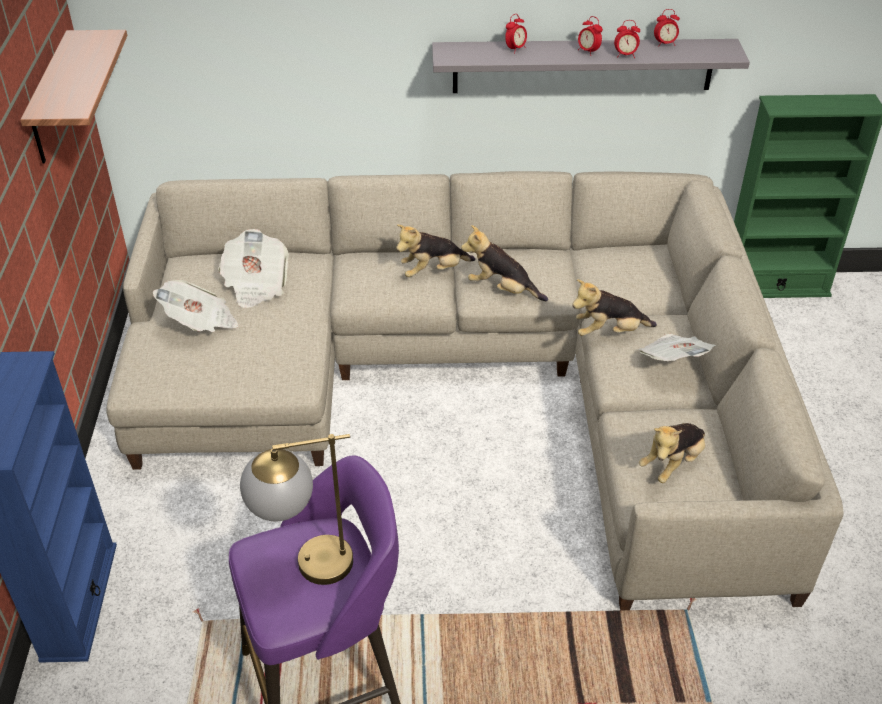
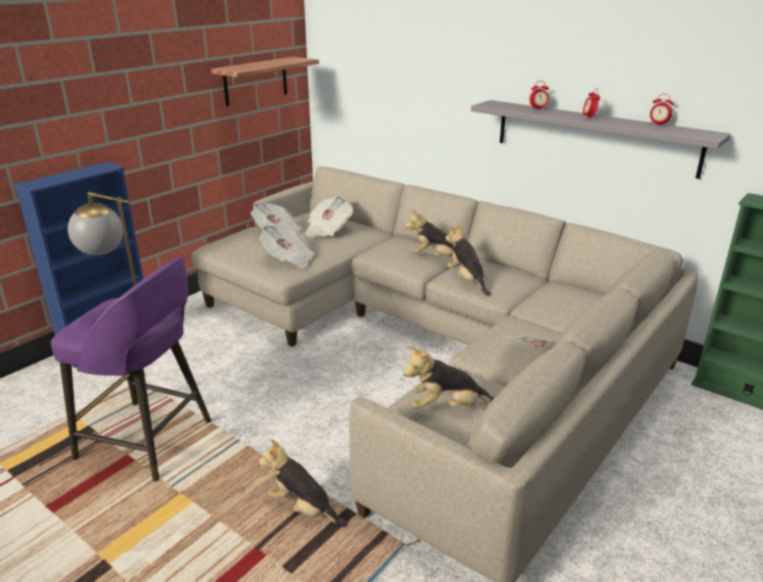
camera: 40 degrees right, 15 degrees down
plush toy [572,279,657,336] -> plush toy moved to [259,439,348,527]
alarm clock [614,20,640,58] -> none
none -> newspaper [259,225,314,268]

